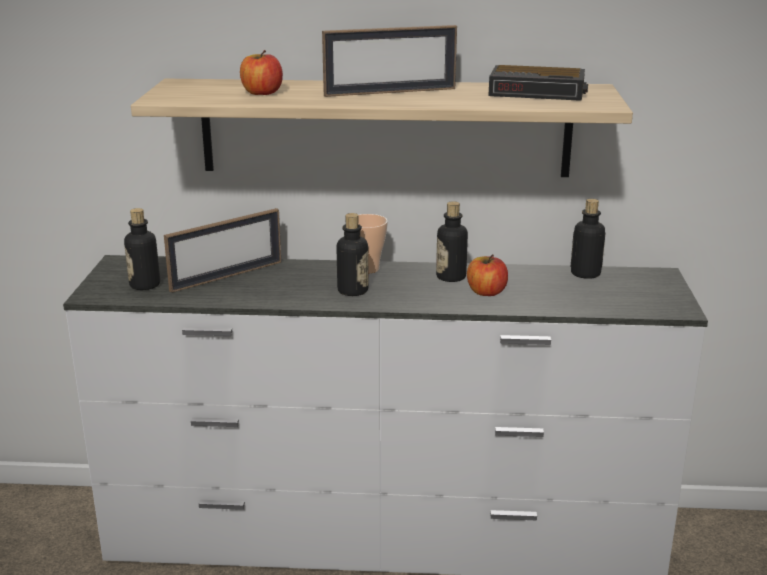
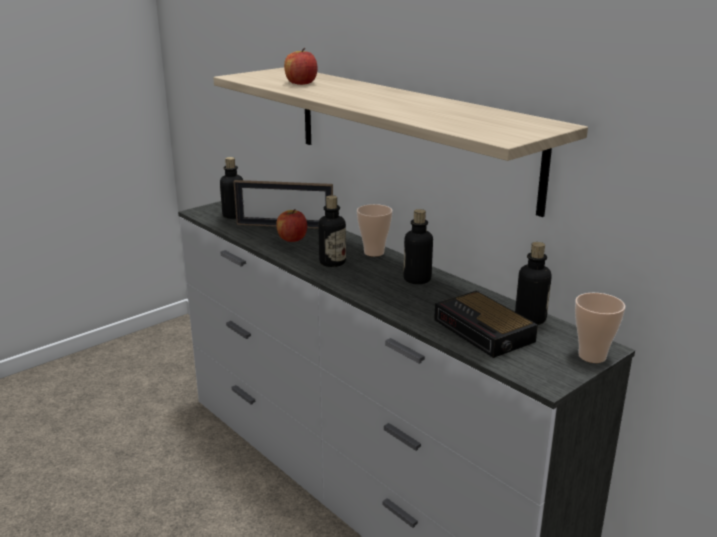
camera: 45 degrees right, 0 degrees up
picture frame [322,25,457,97] -> none
apple [467,254,508,296] -> apple moved to [276,209,307,242]
alarm clock [488,65,588,101] -> alarm clock moved to [434,291,538,358]
none -> cup [575,293,625,363]

